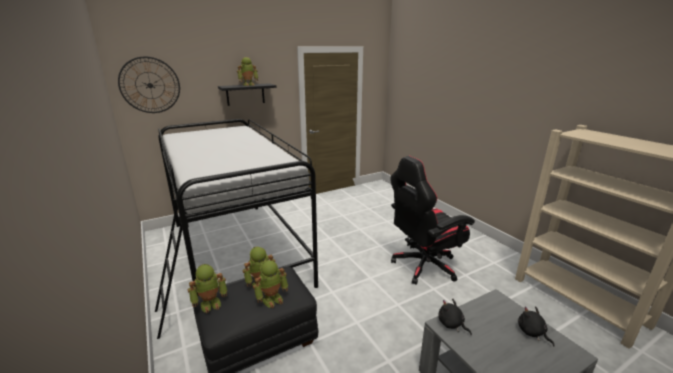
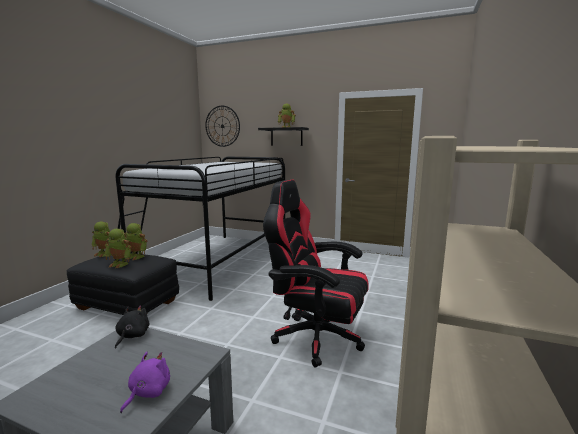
camera: 50 degrees right, 10 degrees down
black plush toy [518,306,554,347] -> purple plush toy [120,352,170,413]

